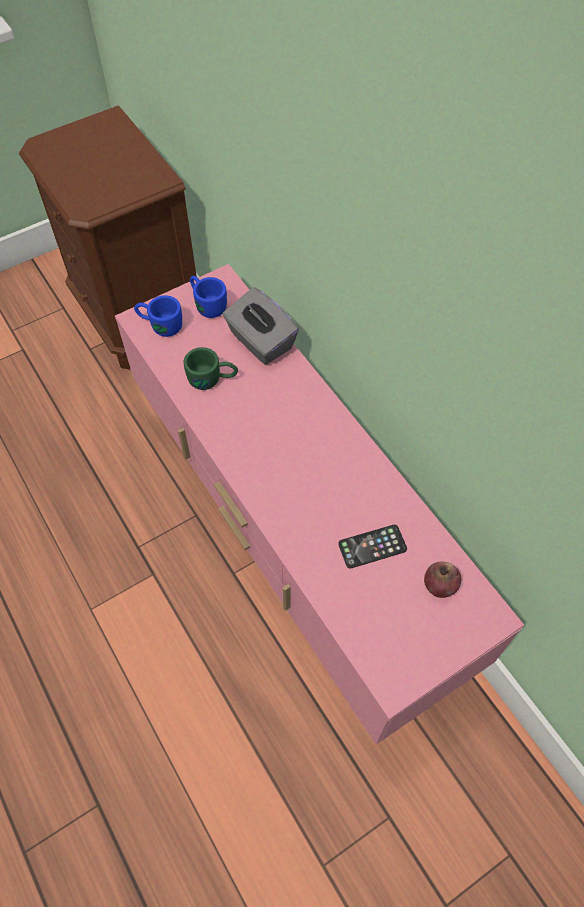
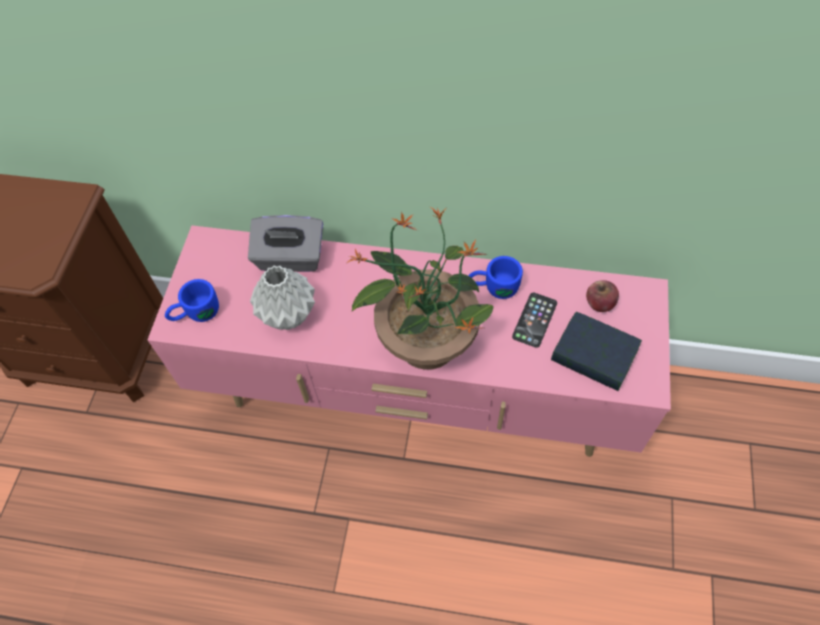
camera: 45 degrees left, 0 degrees up
green mug [184,347,238,390] -> grey vase [250,266,315,330]
blue mug [190,276,227,318] -> blue mug moved to [468,256,523,299]
none -> potted plant [347,207,493,370]
none -> book [551,312,642,391]

